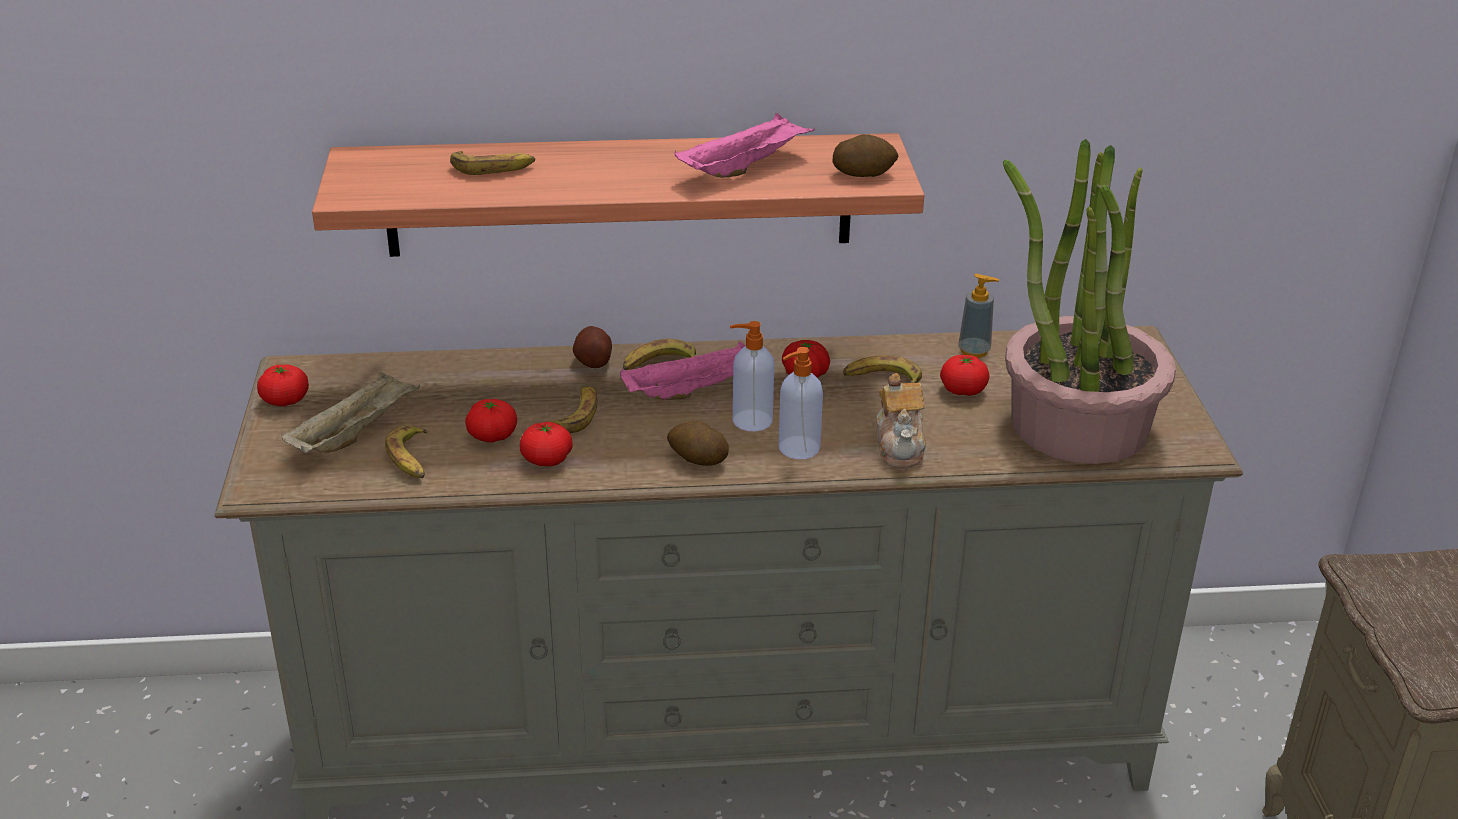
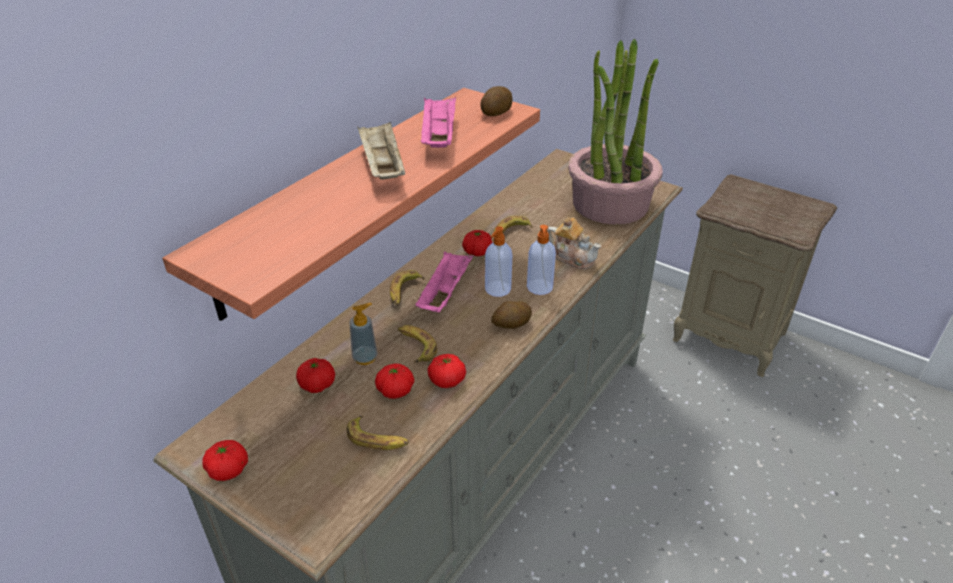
camera: 50 degrees left, 5 degrees up
beige tray [281,371,420,453] -> beige tray moved to [357,122,405,180]
banana [450,151,535,175] -> none
potato [573,326,612,368] -> none
tomato [940,355,989,396] -> tomato moved to [296,358,335,393]
soap dispenser [958,274,999,358] -> soap dispenser moved to [349,303,378,365]

